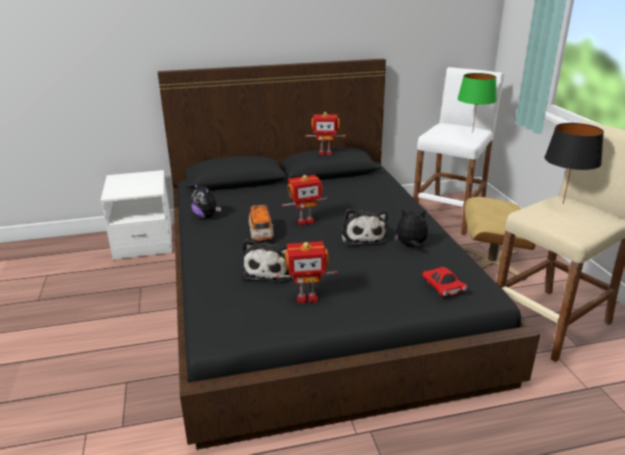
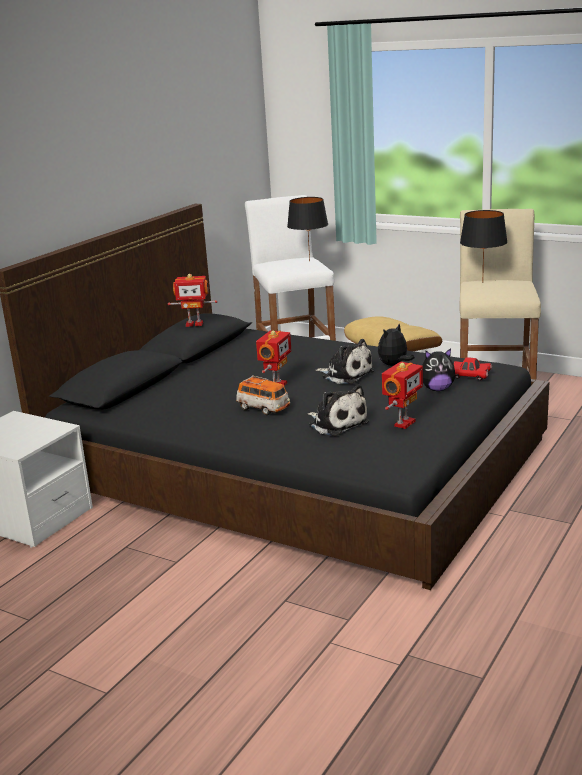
camera: 45 degrees left, 5 degrees down
plush toy [191,183,221,219] -> plush toy moved to [422,349,455,391]
toy robot [305,112,346,155] -> toy robot turned 45 degrees clockwise [168,274,217,327]
green table lamp [457,73,497,133] -> black table lamp [287,197,328,262]

